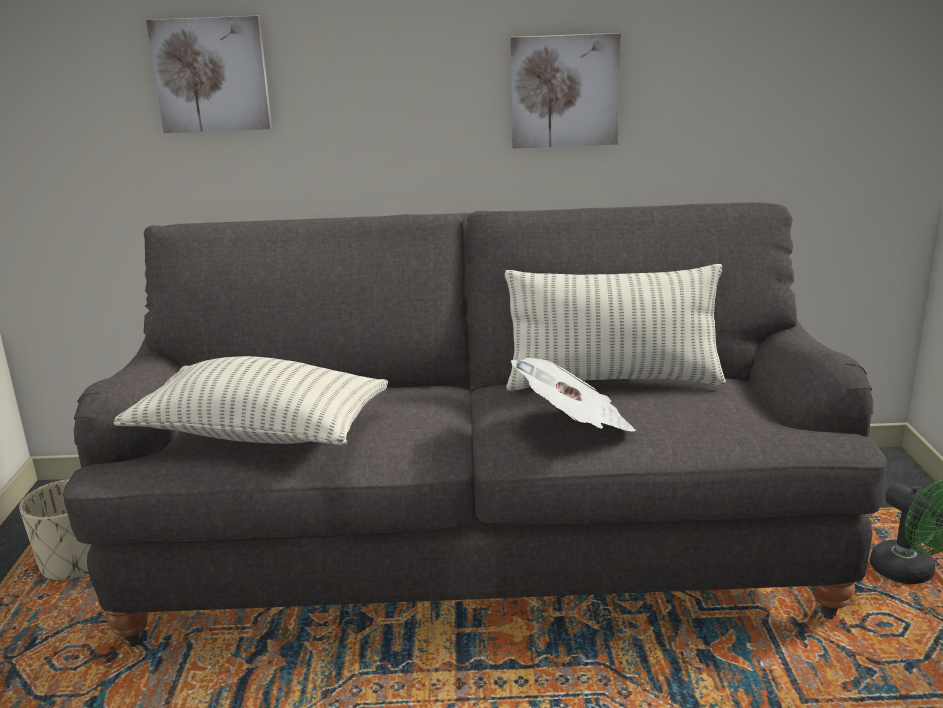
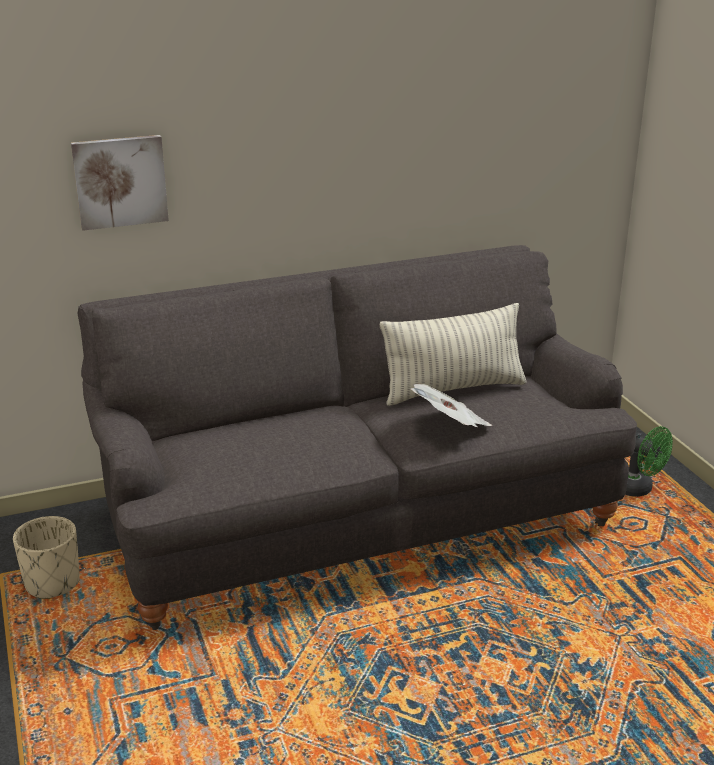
camera: 20 degrees left, 5 degrees up
pillow [114,356,388,446] -> none
picture [510,33,621,148] -> none

